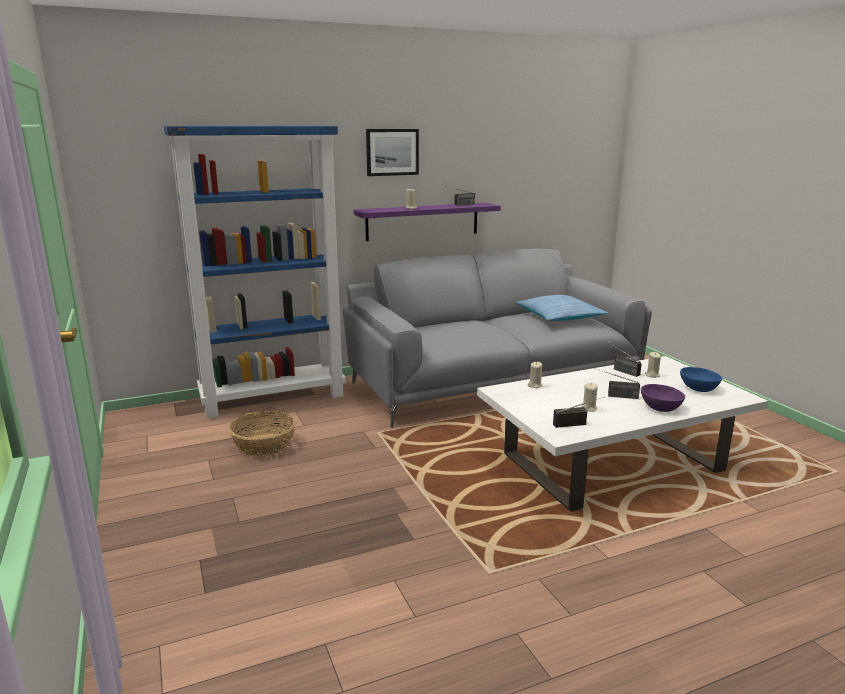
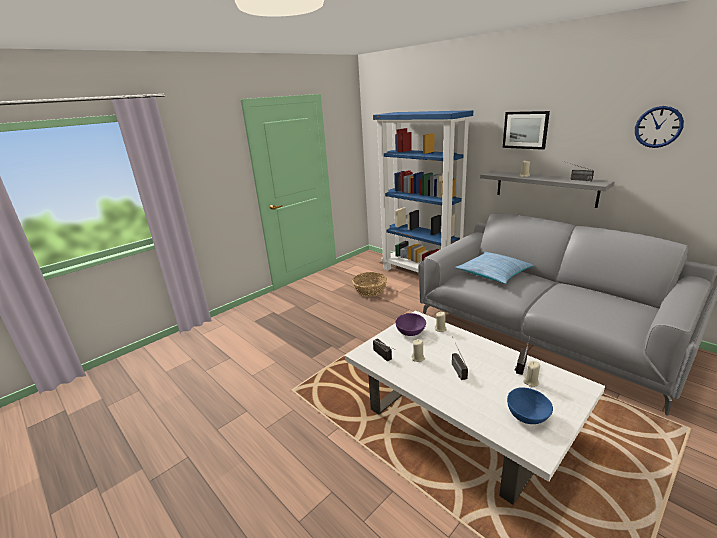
camera: 70 degrees right, 5 degrees up
purple shelf [353,203,501,241] -> grey shelf [480,171,614,208]
pillow [516,295,608,321] -> pillow moved to [455,252,534,284]
purple bowl [641,384,685,412] -> purple bowl moved to [396,313,426,336]
none -> wall clock [635,106,684,148]

